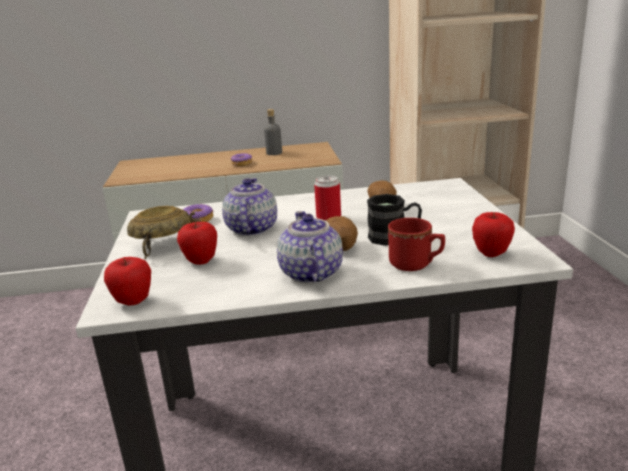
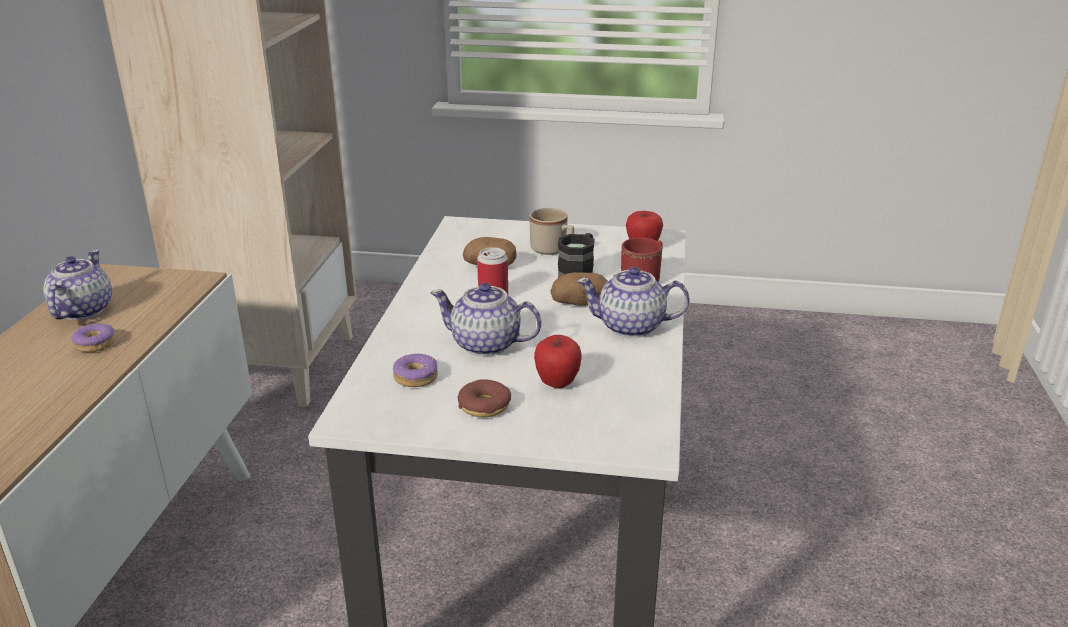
camera: 75 degrees left, 5 degrees up
apple [104,257,151,305] -> none
beige bowl [127,206,202,259] -> donut [458,379,511,417]
grey bottle [264,109,282,155] -> teapot [43,250,112,320]
none -> beige mug [530,208,574,255]

